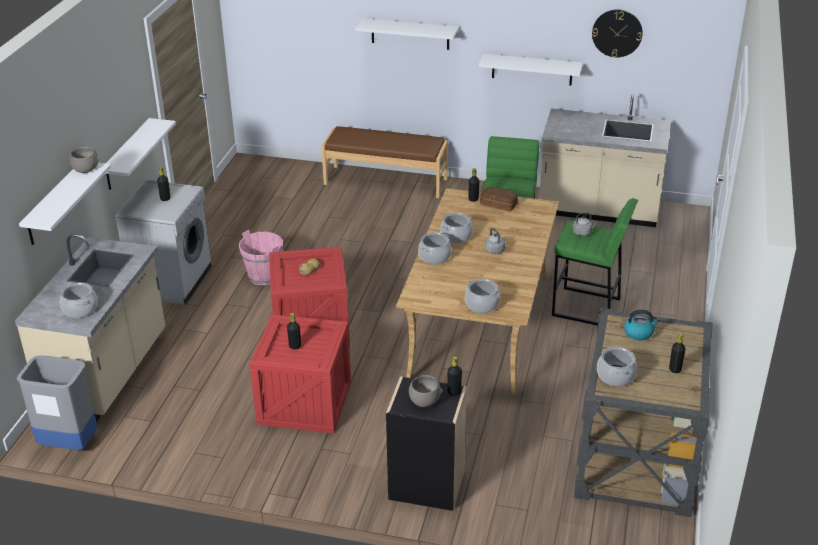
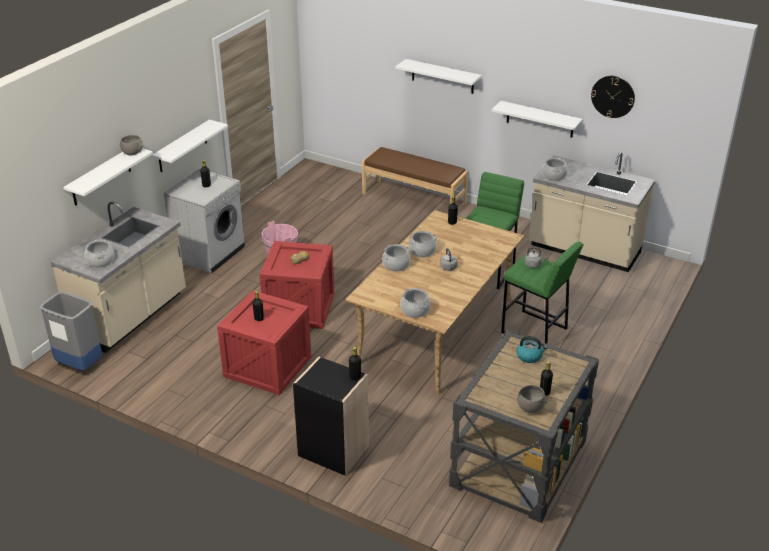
camera: 15 degrees right, 0 degrees up
grey bowl [409,375,443,407] -> grey bowl moved to [517,385,548,413]
bread [480,187,518,211] -> none
cooking pot [597,346,637,386] -> cooking pot moved to [542,158,568,181]

